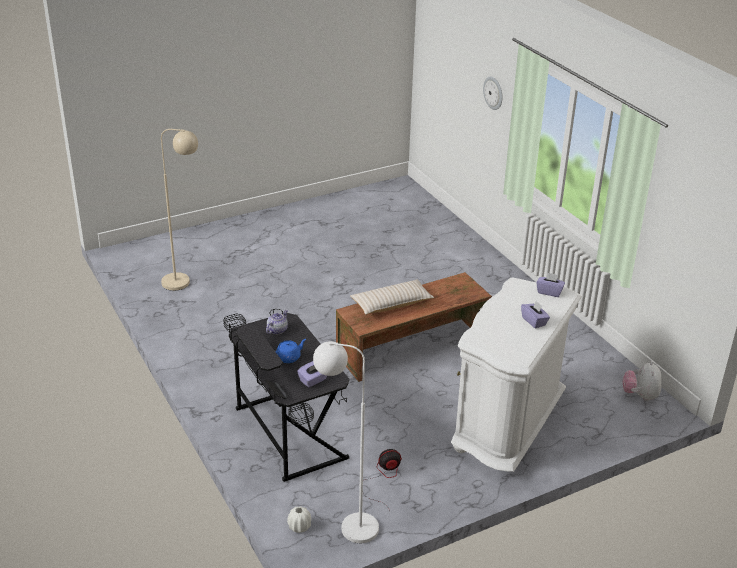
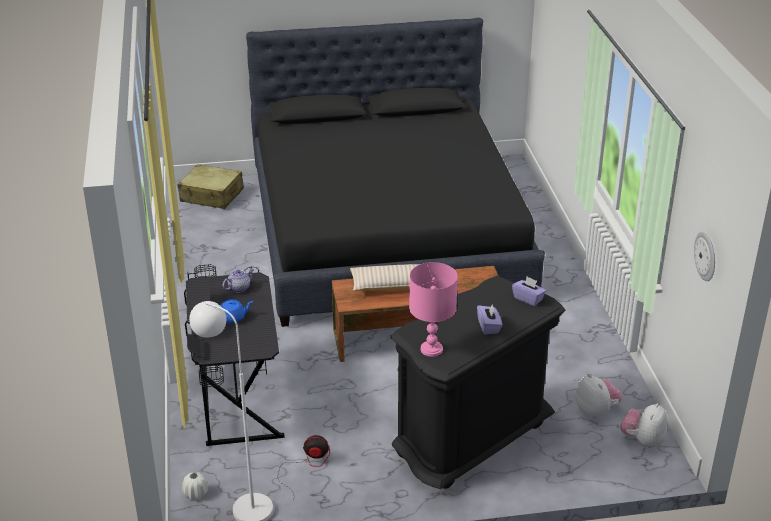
camera: 20 degrees right, 0 degrees up
beige floor lamp [161,129,198,291] -> none
purple tissue box [297,361,327,388] -> none
white dresser [451,278,582,472] -> black dresser [391,276,565,489]
wall clock [483,77,502,110] -> wall clock moved to [694,232,715,281]
none -> beige suitcase [177,164,244,209]
none -> black bed [246,18,545,327]
none -> pink table lamp [409,262,458,357]
none -> plush toy [575,373,622,418]

